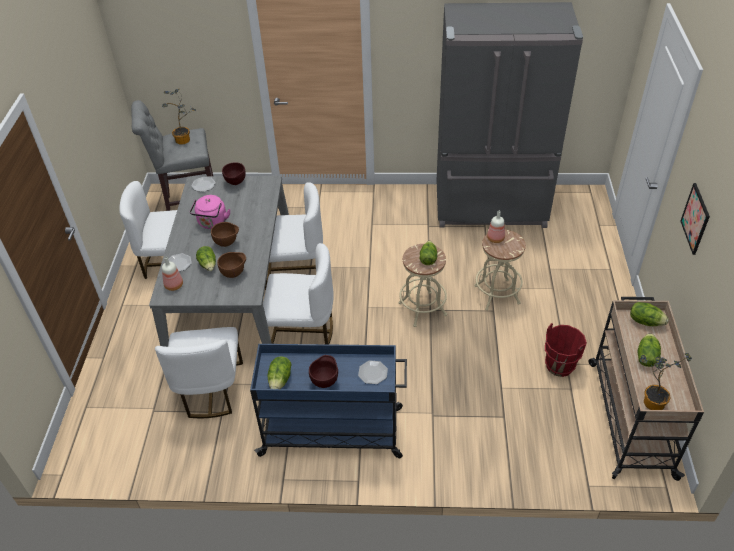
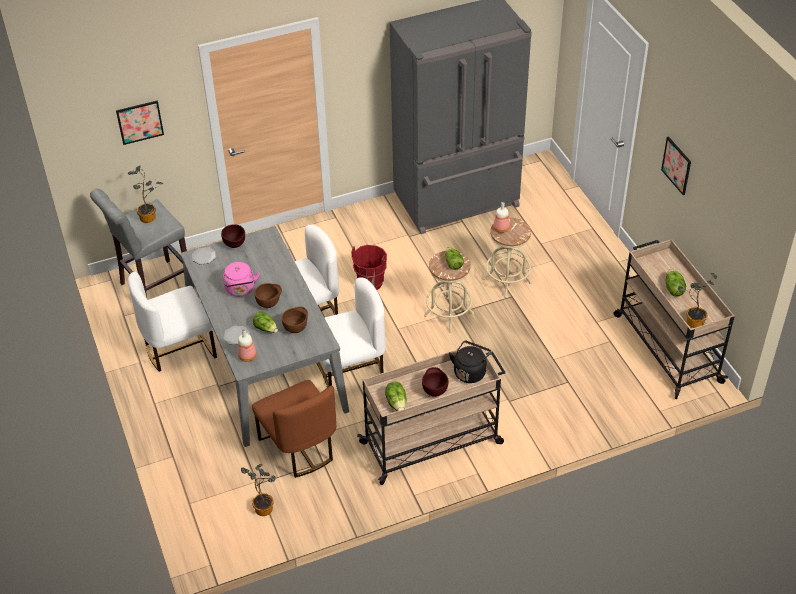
camera: 25 degrees left, 0 degrees up
white chair [155,327,243,418] -> brown chair [252,380,336,478]
blue cart [250,344,407,458] -> beige cart [357,343,505,485]
plate [358,360,388,384] -> black kettle [449,341,491,383]
red bucket [545,323,587,377] -> red bucket moved to [352,245,387,290]
lettuce [630,302,669,326] -> none
none -> picture [116,101,164,145]
none -> potted plant [241,464,276,516]

